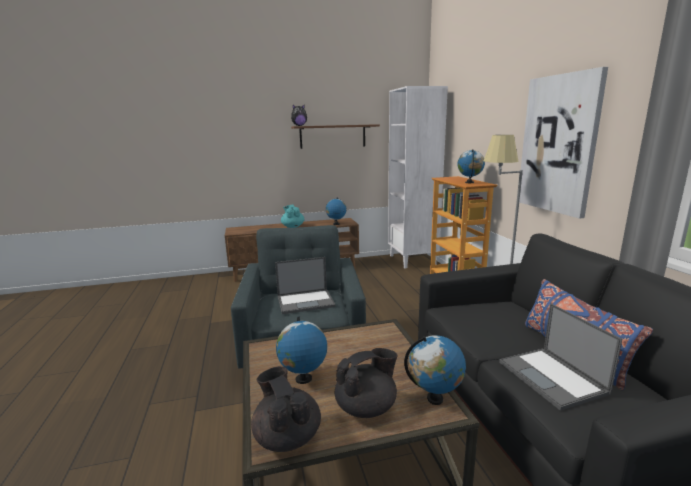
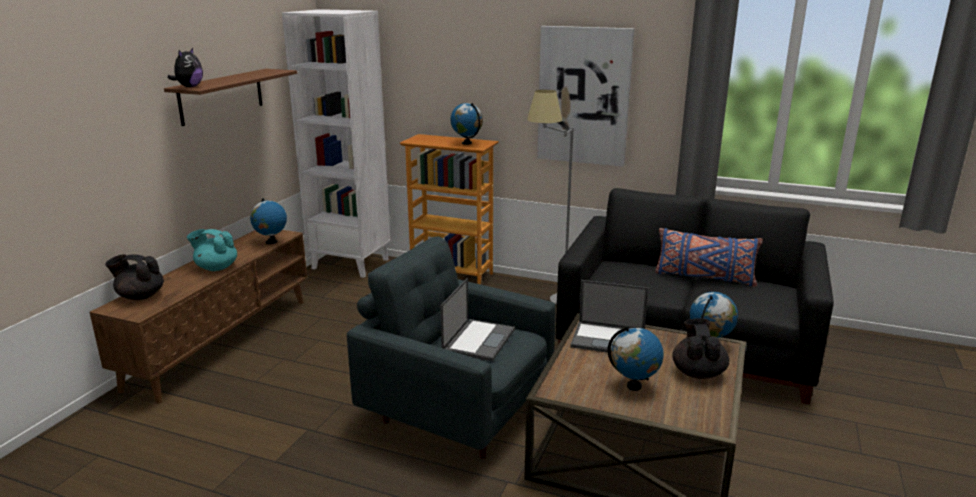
camera: 55 degrees left, 5 degrees up
black teapot [251,366,321,452] -> black teapot moved to [105,254,164,300]
laptop [499,303,622,411] -> laptop moved to [570,280,648,353]

